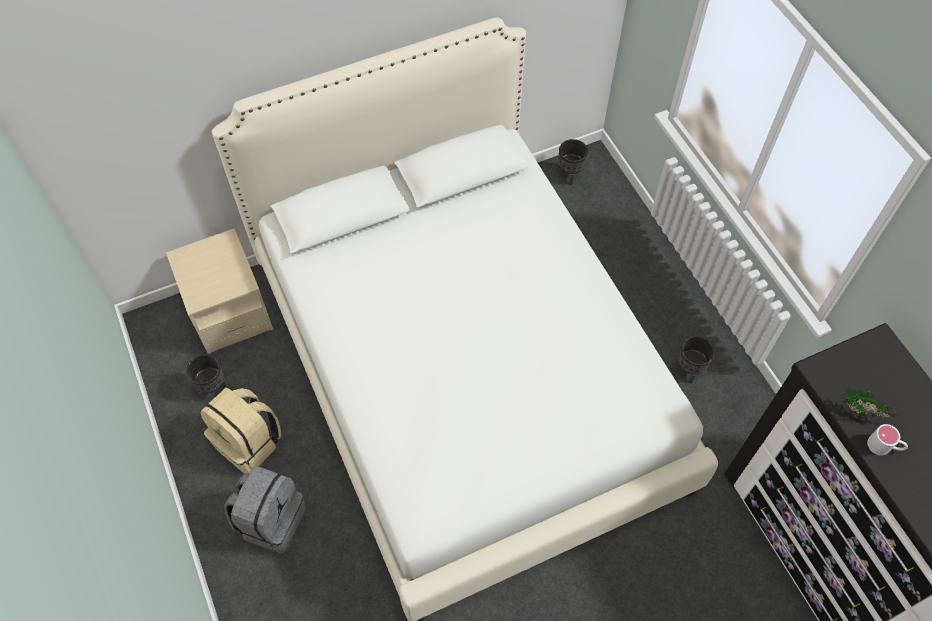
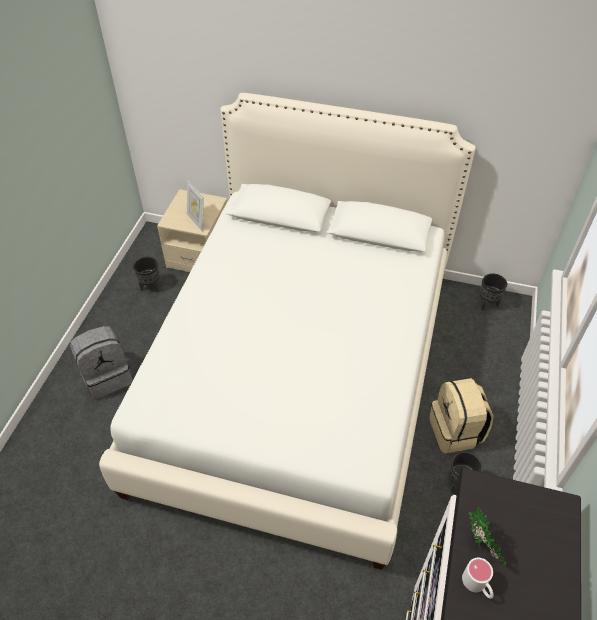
camera: 40 degrees right, 10 degrees down
beige backpack [201,387,281,474] -> beige backpack moved to [429,378,493,453]
none -> picture frame [187,180,204,231]

